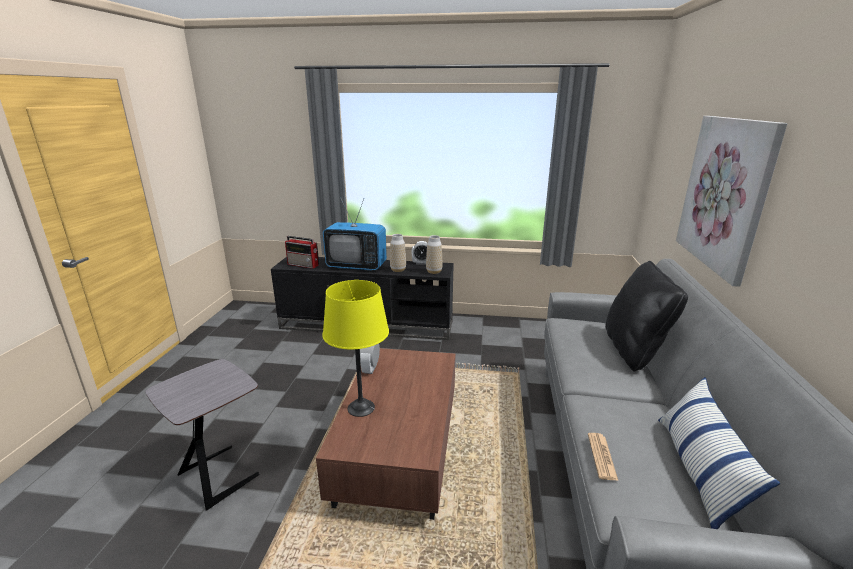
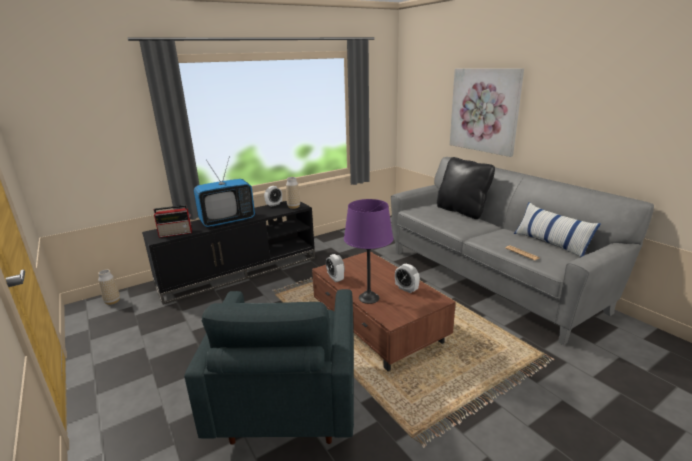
camera: 40 degrees left, 0 degrees up
grey side table [146,359,259,511] -> grey armchair [184,289,354,445]
yellow table lamp [323,280,389,417] -> purple table lamp [344,199,393,304]
vase [390,234,406,272] -> vase moved to [98,269,120,305]
none -> alarm clock [395,264,420,293]

